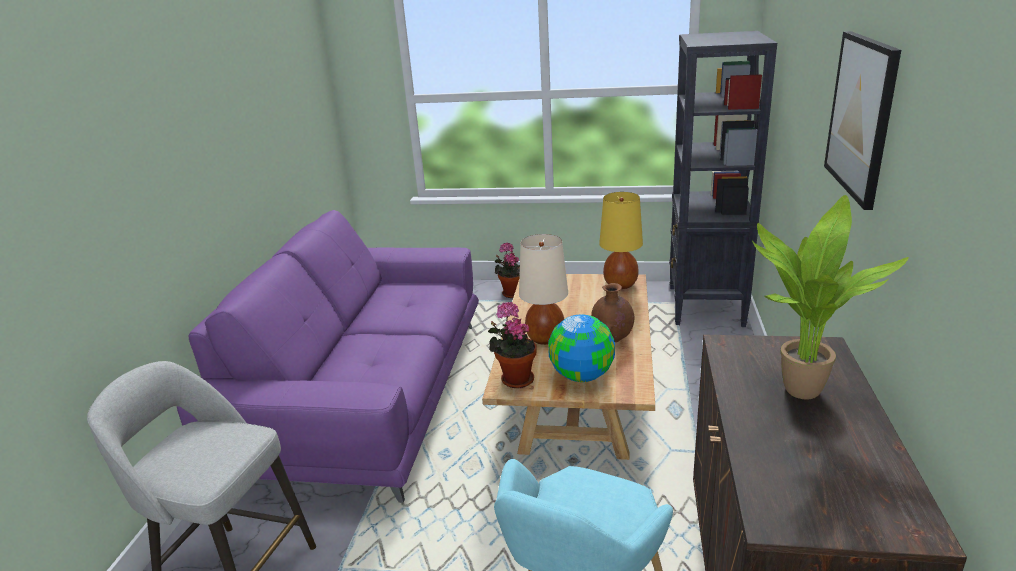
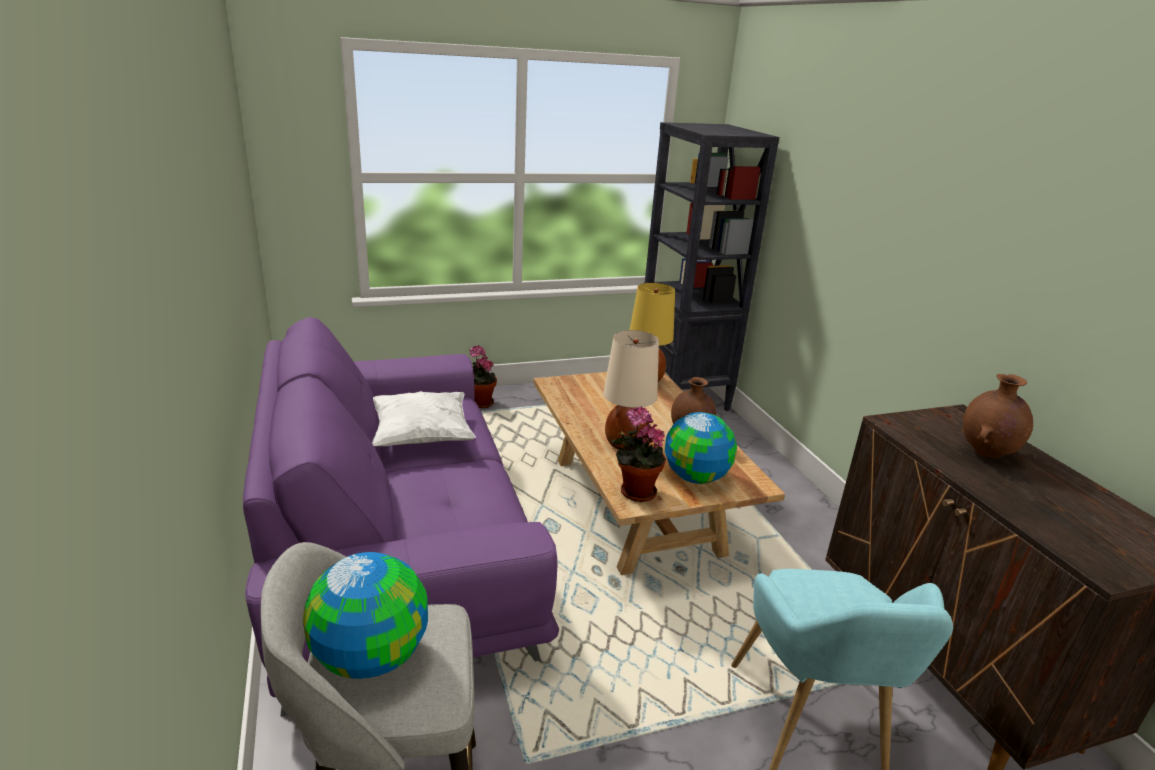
camera: 30 degrees left, 0 degrees up
potted plant [752,195,909,400] -> brown vase [963,374,1033,458]
picture [824,31,901,210] -> none
none -> globe [303,552,428,679]
none -> white pillow [372,391,476,446]

